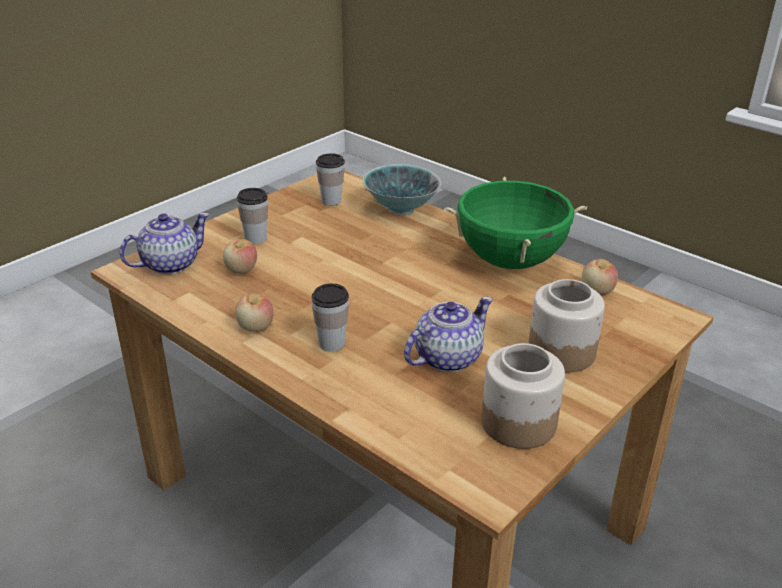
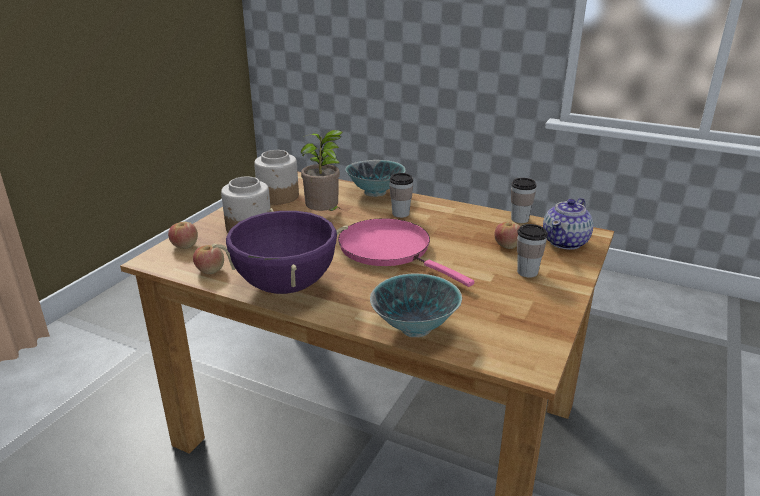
camera: 165 degrees right, 5 degrees down
apple [235,293,273,332] -> apple moved to [168,222,198,249]
cup [316,153,345,206] -> cup moved to [511,178,537,223]
teapot [404,296,493,372] -> potted plant [300,130,343,211]
green cooking pot [444,177,587,269] -> purple cooking pot [212,208,348,294]
none -> pink frying pan [338,218,474,287]
none -> bowl [345,160,405,197]

